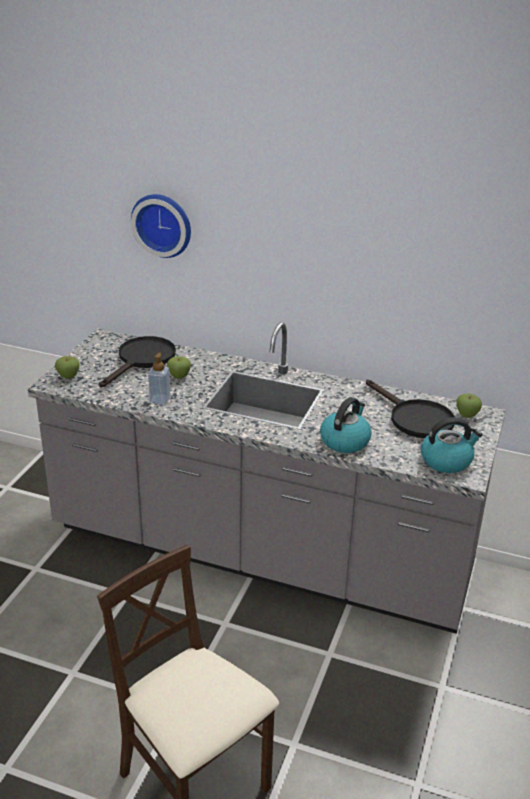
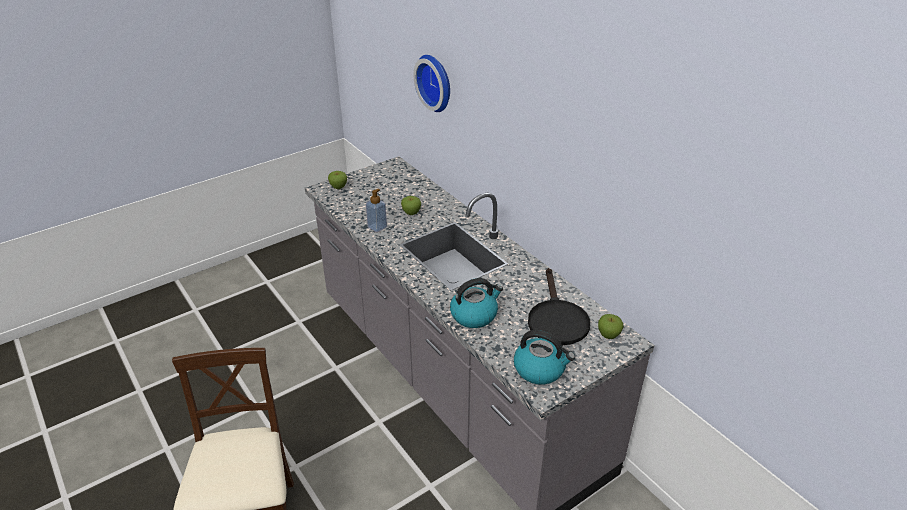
camera: 35 degrees right, 5 degrees up
black frying pan [99,336,176,387] -> none

